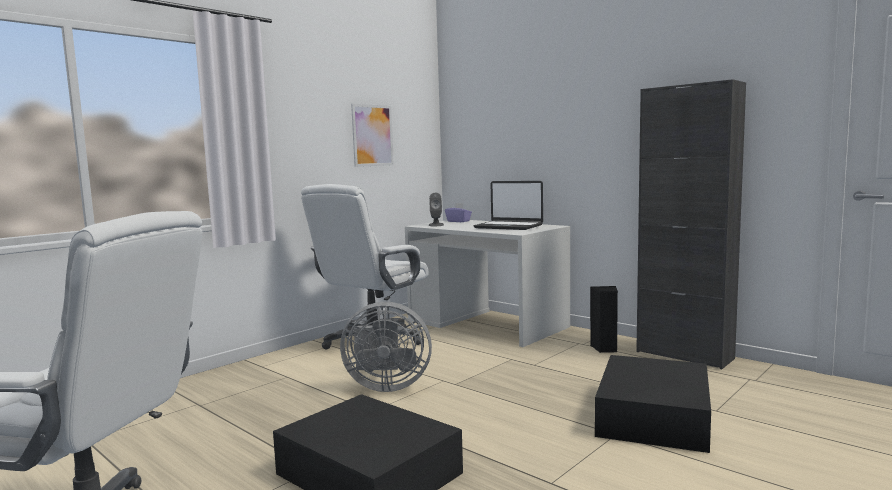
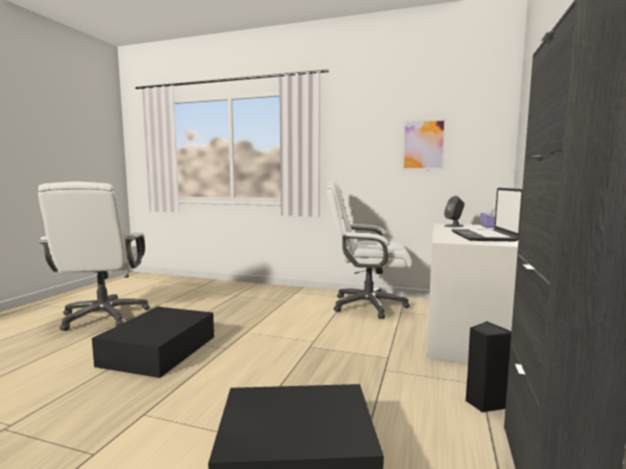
camera: 65 degrees right, 0 degrees up
grey fan [340,302,432,392] -> none

